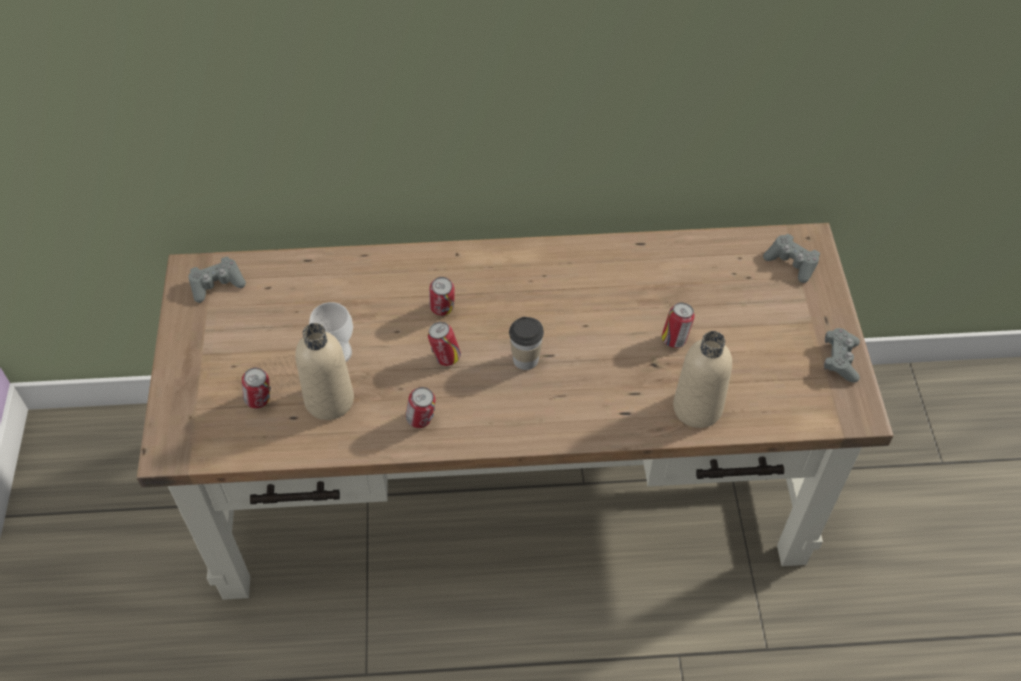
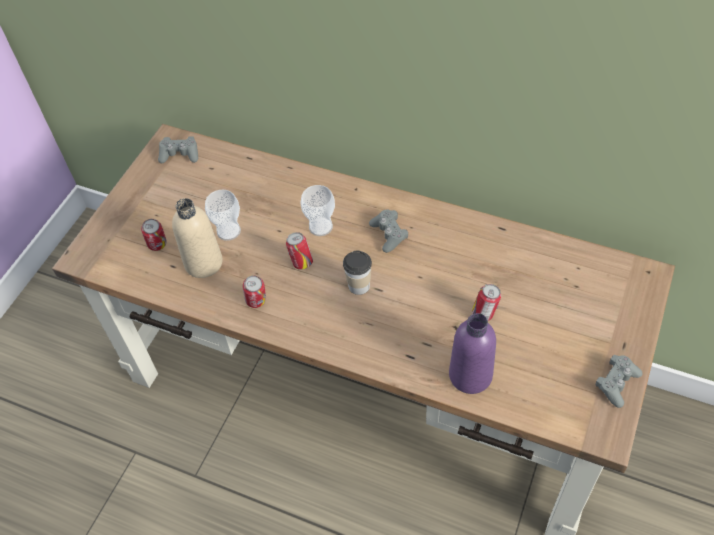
camera: 30 degrees right, 0 degrees up
can [429,277,455,316] -> cup [300,185,335,236]
beige bottle [673,331,732,428] -> purple bottle [449,313,496,394]
grey game controller [763,234,820,283] -> grey game controller moved to [369,209,408,253]

